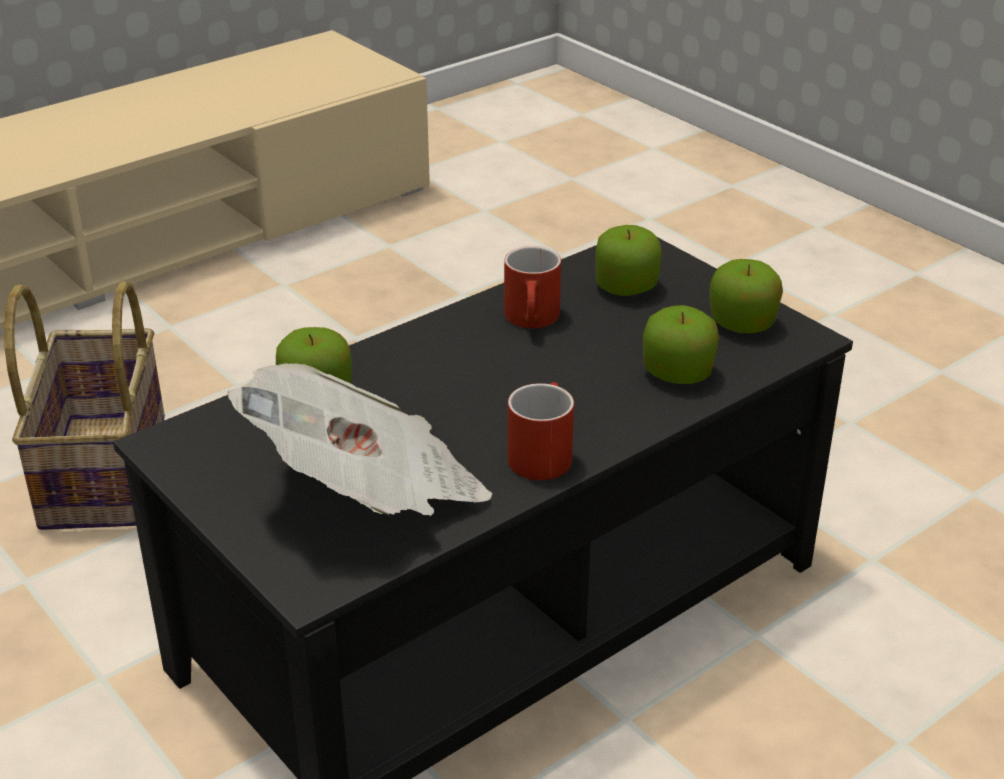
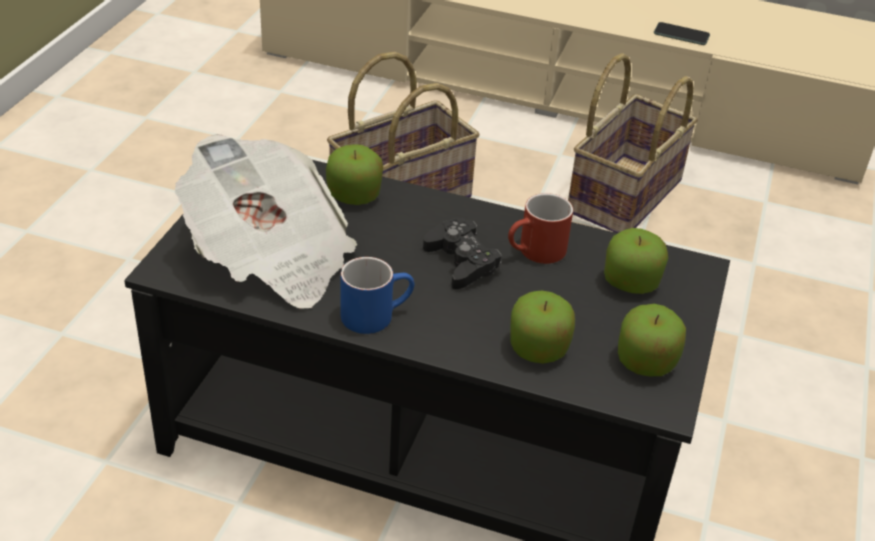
camera: 55 degrees right, 5 degrees up
red mug [508,382,574,480] -> blue mug [341,257,414,334]
none -> black game controller [423,218,502,289]
none -> basket [568,53,698,233]
none -> phone [654,22,710,45]

